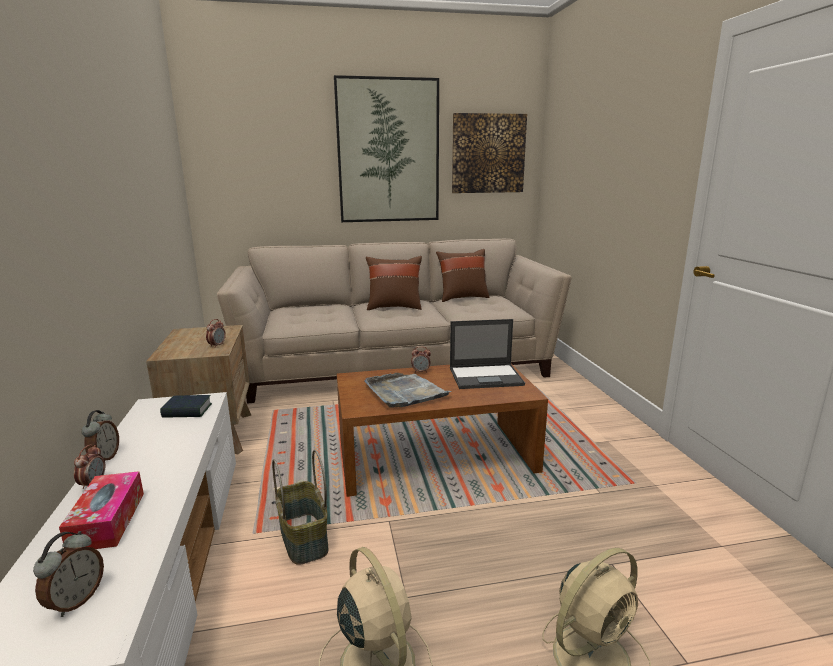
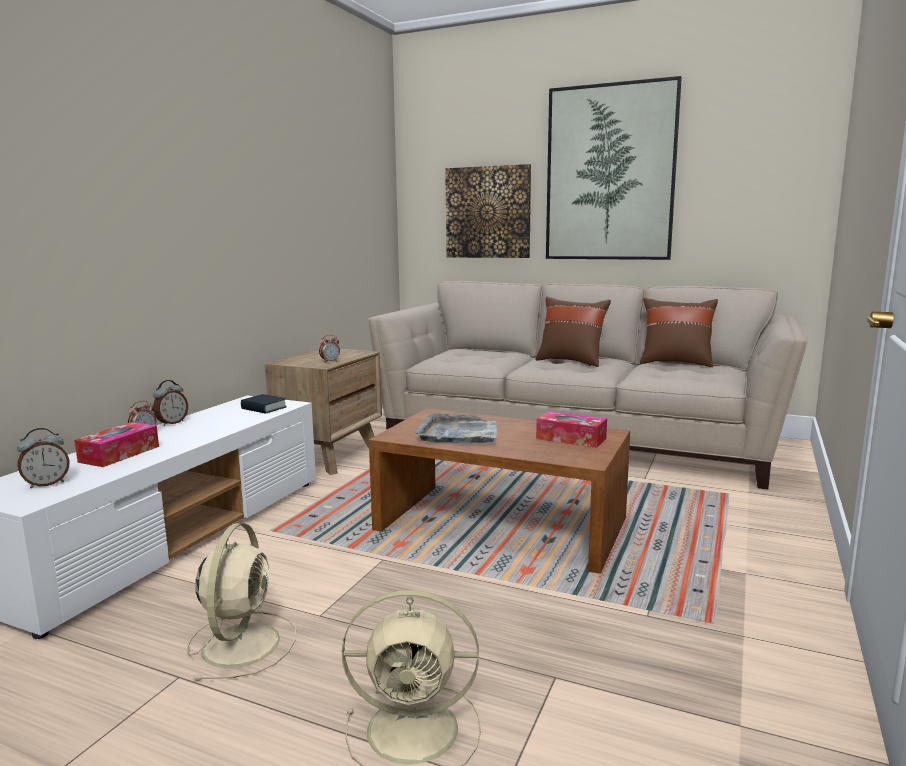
camera: 35 degrees right, 5 degrees down
basket [272,450,328,565] -> none
alarm clock [411,346,431,373] -> none
laptop [450,319,525,389] -> tissue box [536,411,607,448]
picture [452,113,527,193] -> picture moved to [445,164,531,258]

